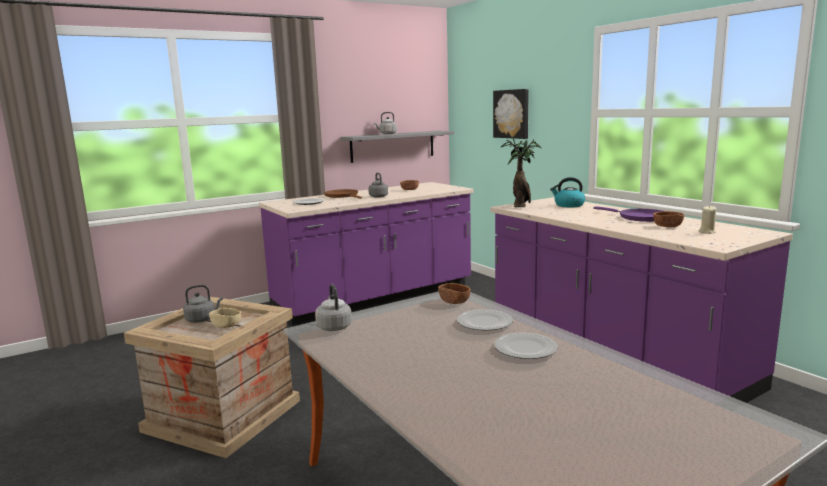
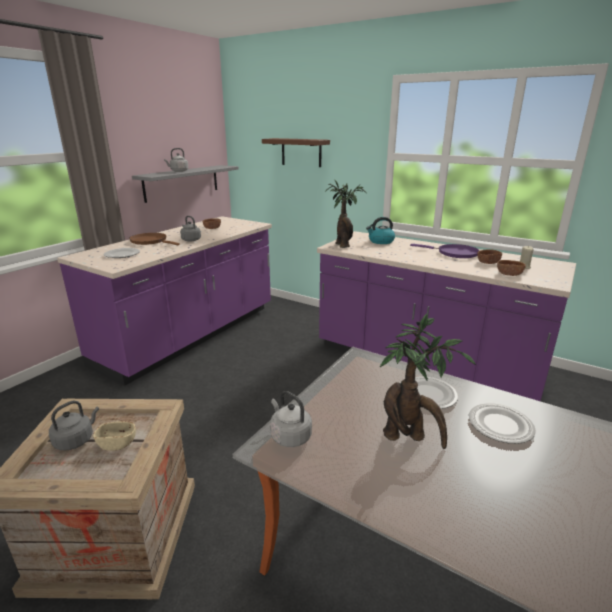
camera: 25 degrees left, 10 degrees up
brown bowl [438,283,470,304] -> brown bowl moved to [497,260,526,276]
picture [493,89,529,139] -> brown shelf [262,138,330,167]
none -> potted plant [380,314,476,449]

